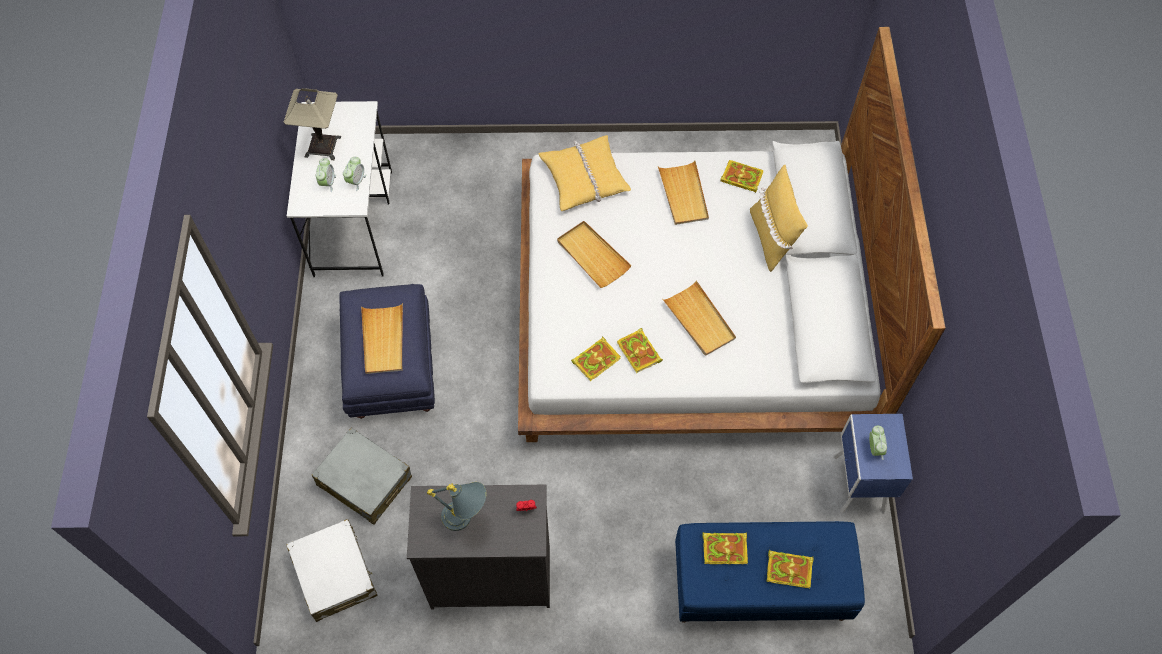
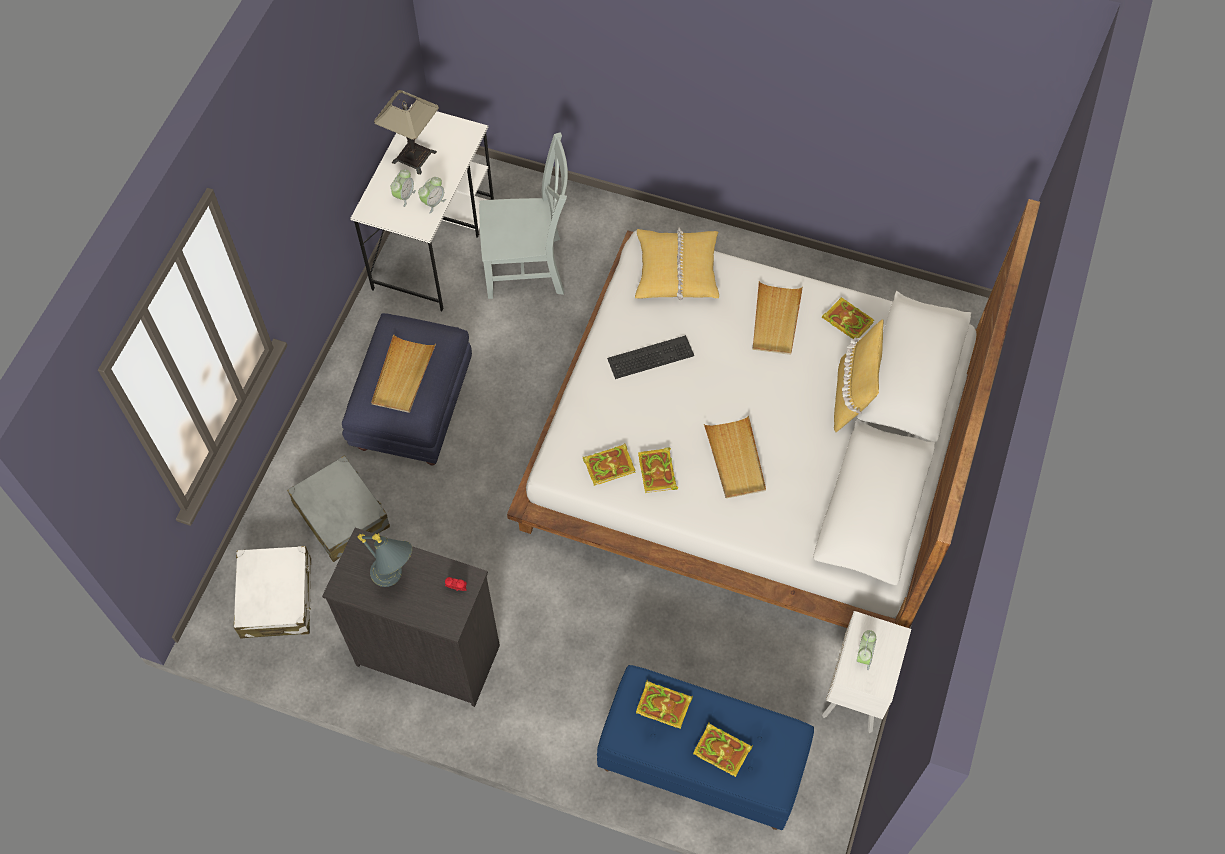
camera: 20 degrees right, 0 degrees up
beige tray [557,221,632,288] -> keyboard [607,335,694,379]
blue nightstand [834,414,913,513] -> white nightstand [822,611,911,733]
none -> grey chair [479,132,568,299]

